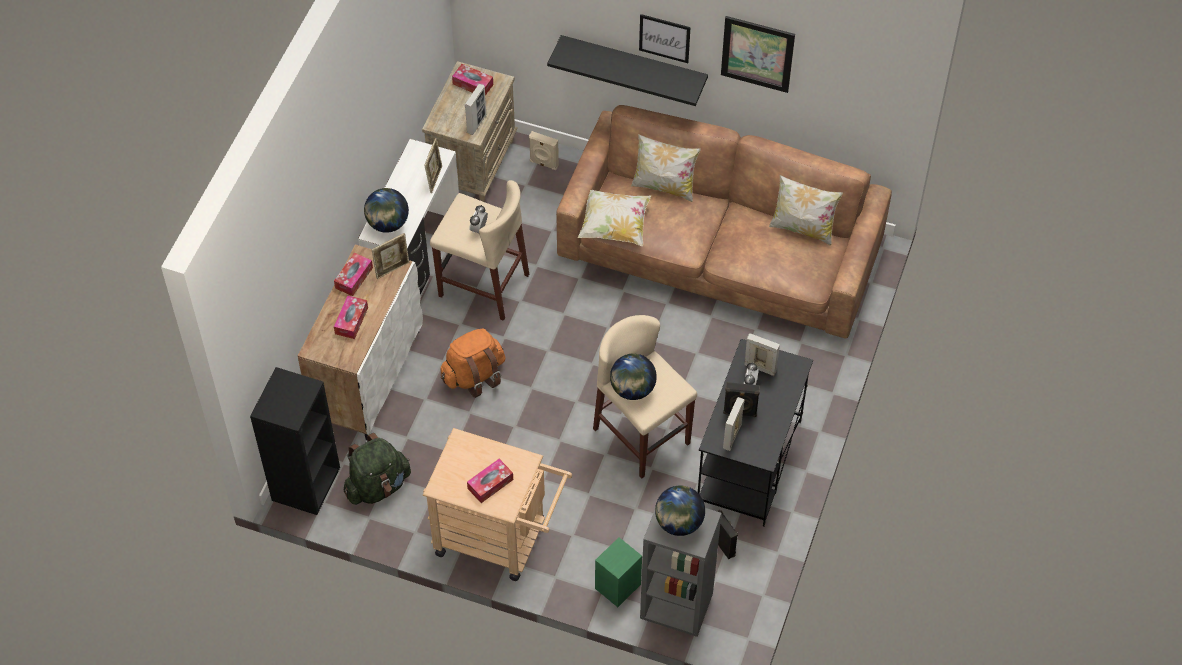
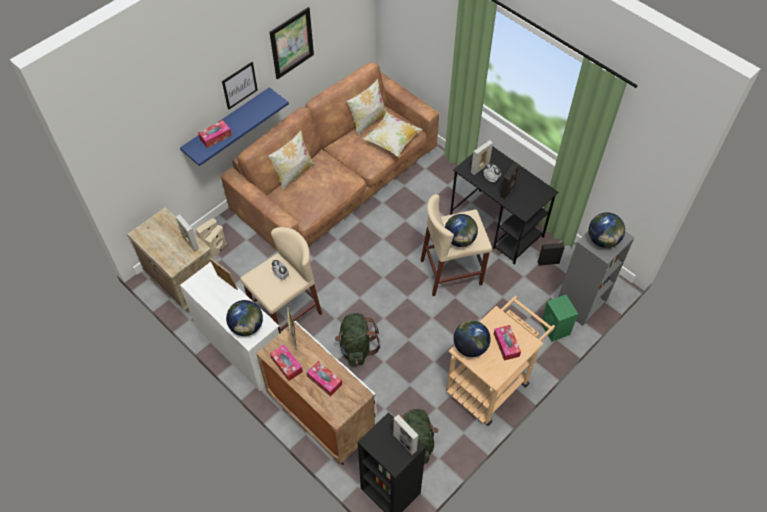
camera: 65 degrees left, 0 degrees up
orange backpack [441,328,506,398] -> green backpack [335,313,380,366]
tissue box [452,64,493,96] -> tissue box moved to [198,120,232,148]
black shelf [547,35,708,106] -> blue shelf [180,87,289,166]
pillow [578,190,651,246] -> pillow moved to [363,112,422,157]
picture frame [723,397,745,451] -> picture frame moved to [393,414,419,455]
none -> beige speaker [205,225,227,259]
none -> globe [453,320,491,357]

